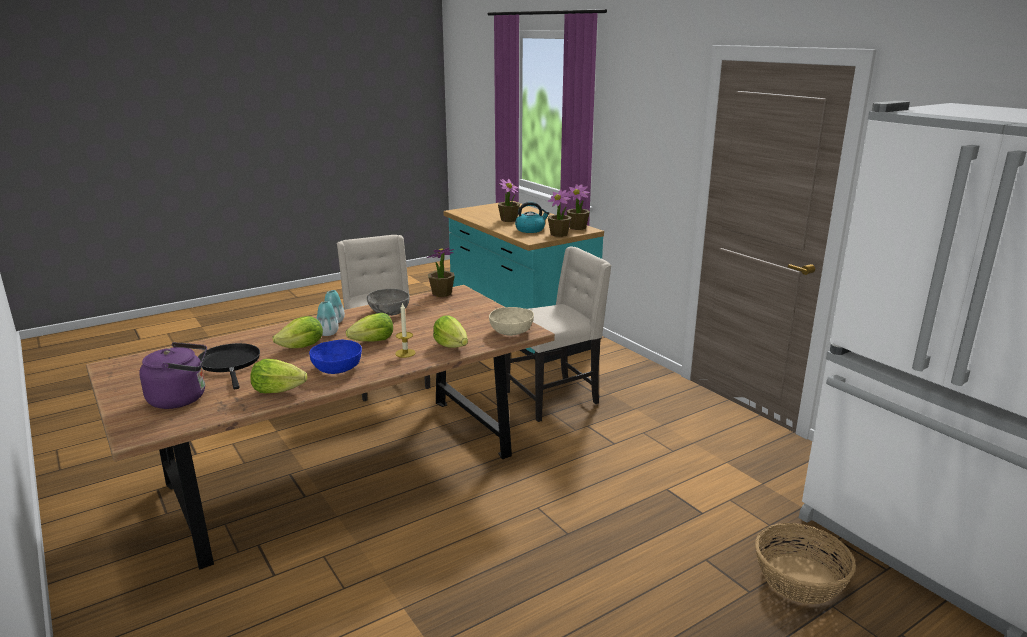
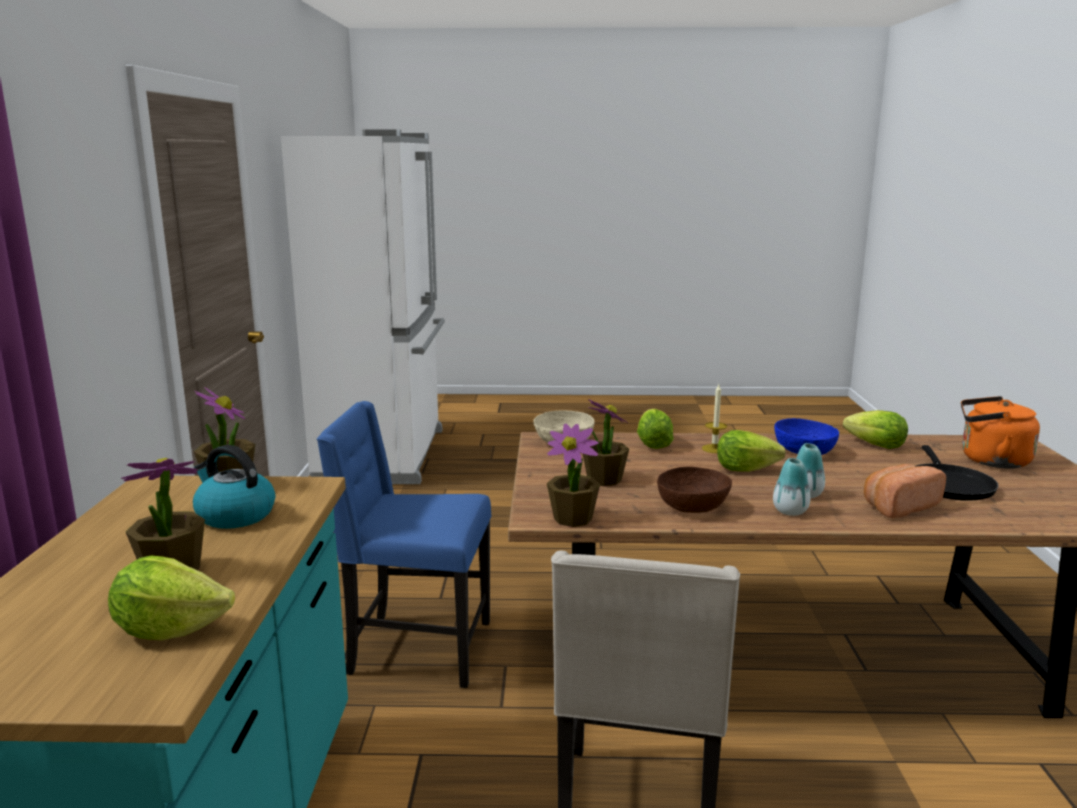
camera: 145 degrees left, 5 degrees down
purple kettle [139,342,207,409] -> orange kettle [961,396,1040,469]
lettuce [273,316,323,348] -> lettuce moved to [108,555,235,640]
grey bowl [367,289,410,316] -> brown bowl [657,467,732,513]
beige chair [505,246,612,422] -> blue chair [317,401,491,688]
potted plant [566,184,590,230] -> potted plant moved to [583,399,629,486]
basket [755,523,856,604] -> none
none -> bread [864,464,946,518]

